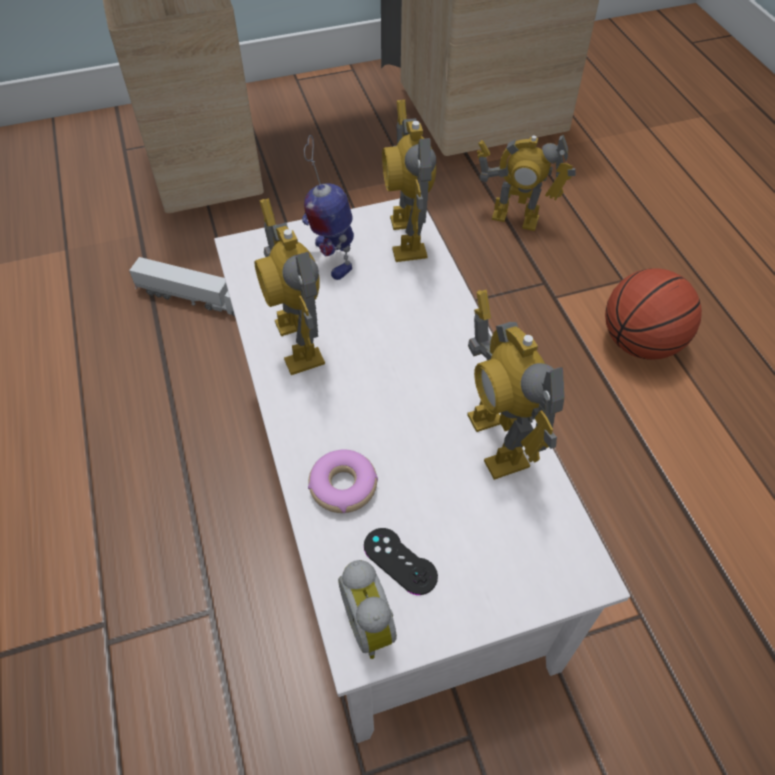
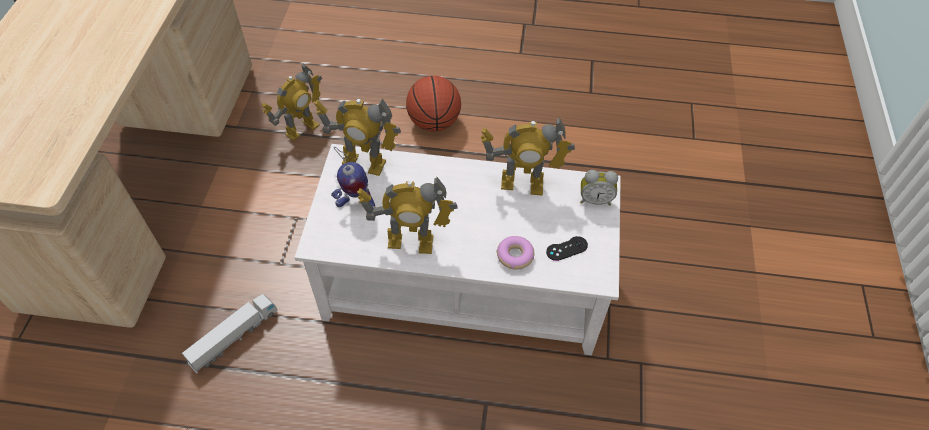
camera: 65 degrees left, 0 degrees up
alarm clock [338,560,397,659] -> alarm clock moved to [580,170,618,206]

